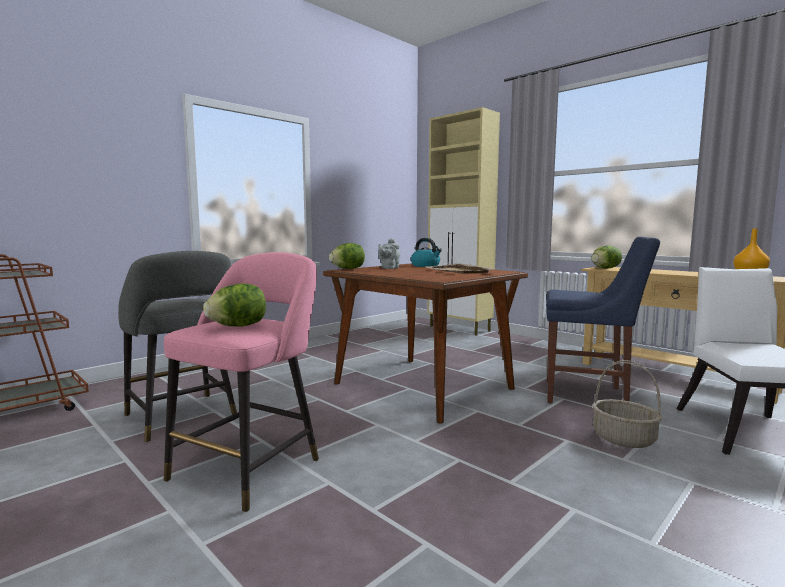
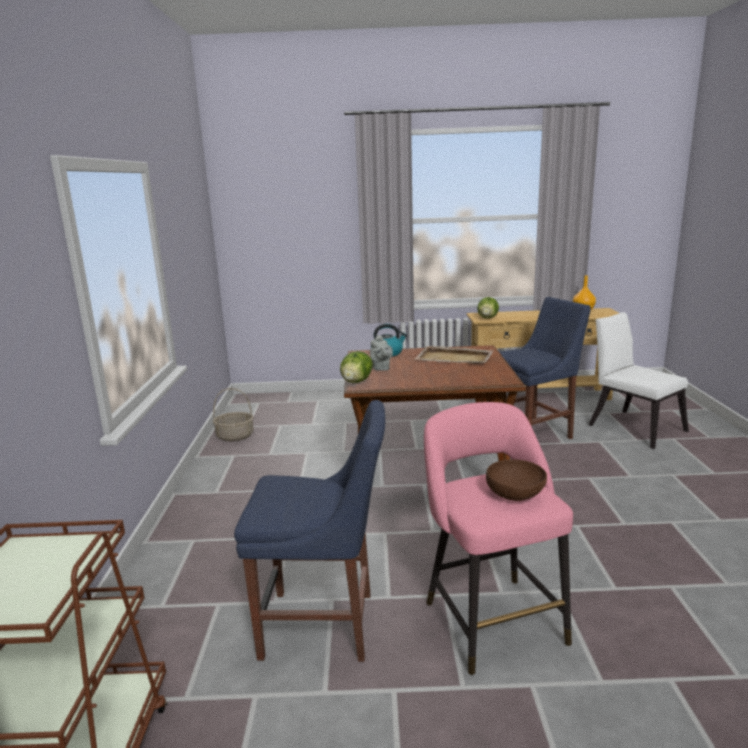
camera: 45 degrees left, 10 degrees up
grey stool [118,251,237,443] -> blue chair [234,400,385,662]
lettuce [203,283,266,326] -> brown bowl [486,459,547,501]
beige cabinet [427,107,500,336] -> none
basket [592,360,662,448] -> basket moved to [213,388,254,441]

